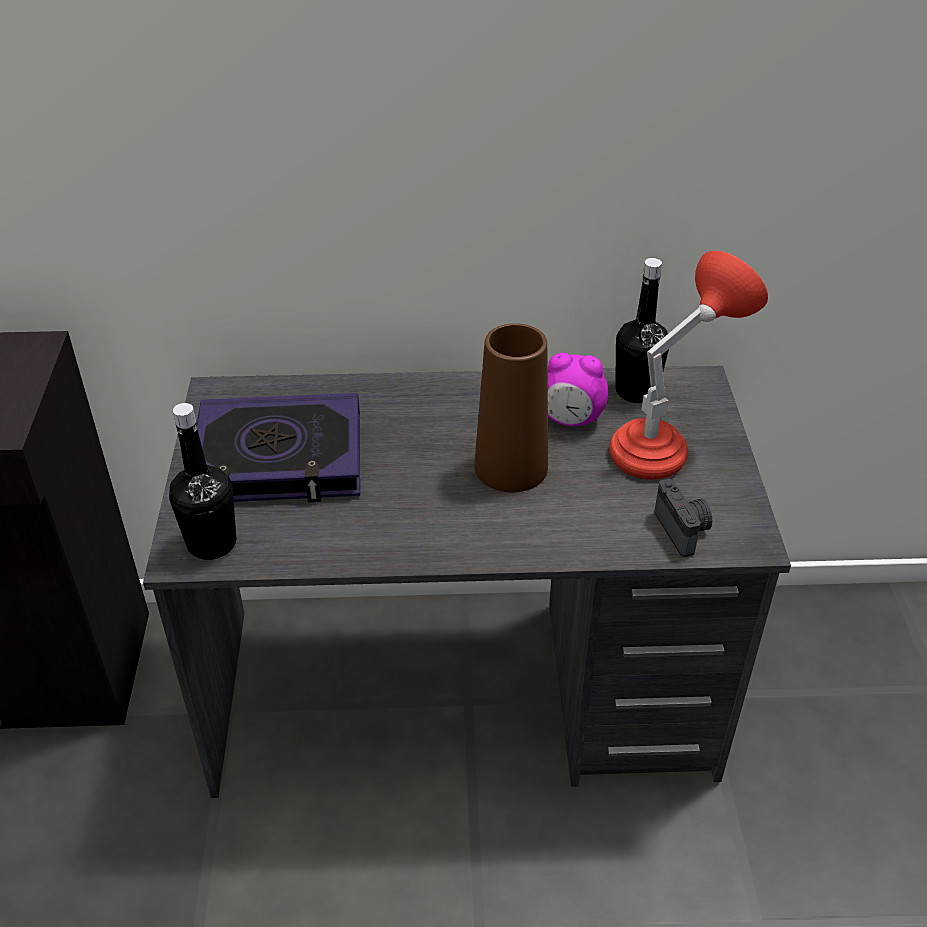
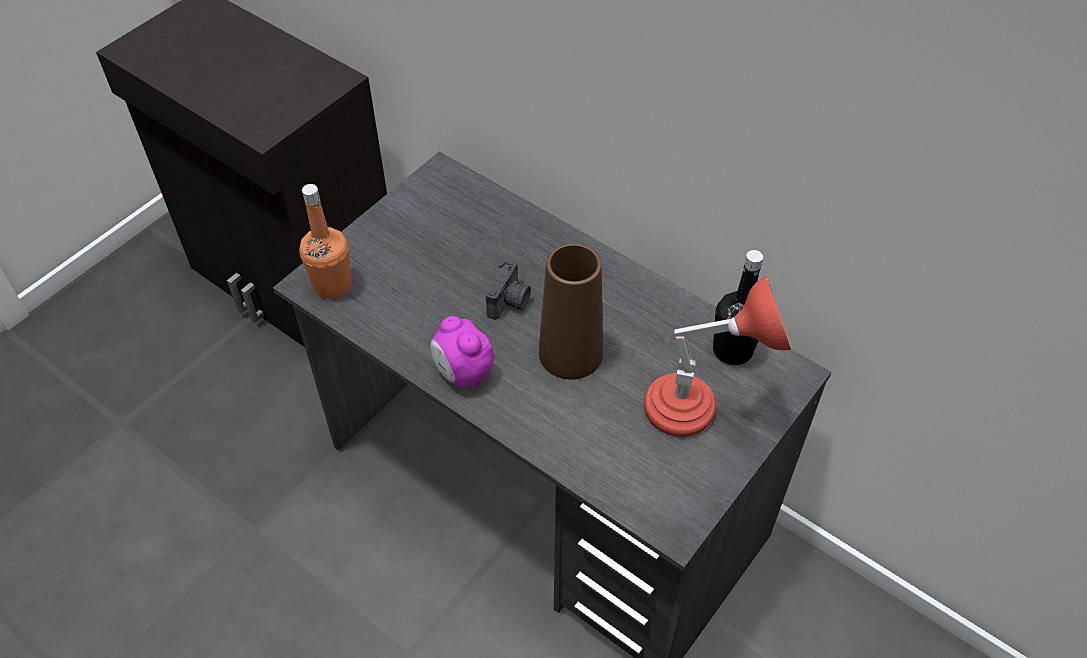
camera: 40 degrees right, 10 degrees up
black bottle [169,403,237,560] -> orange bottle [299,184,352,300]
book [197,393,360,502] -> none
alarm clock [548,353,608,427] -> alarm clock moved to [431,316,494,387]
camera [654,479,712,557] -> camera moved to [485,258,531,320]

